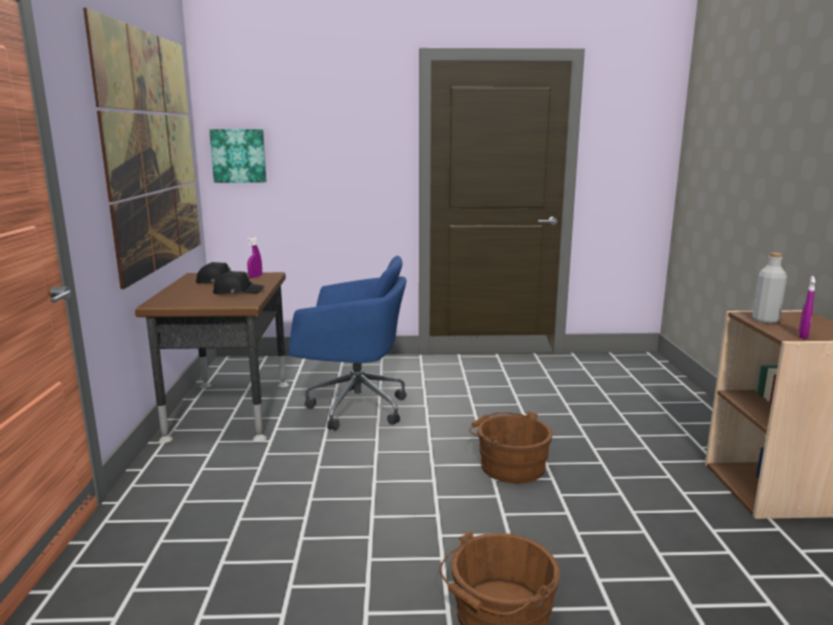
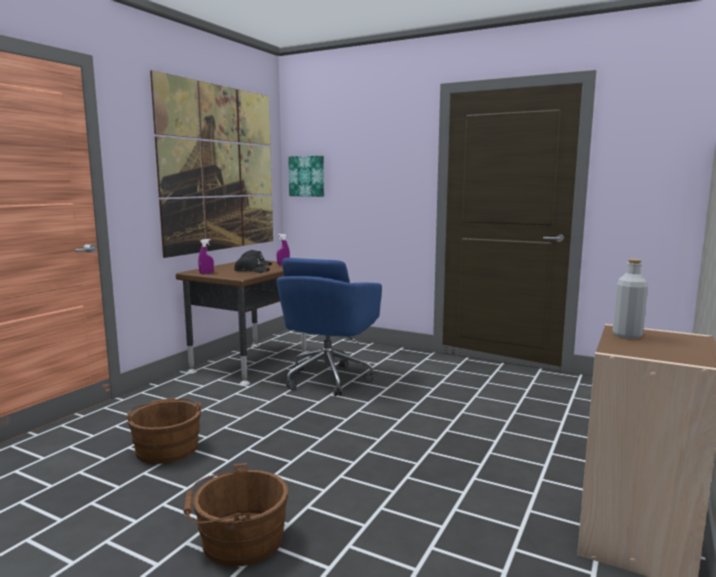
camera: 30 degrees right, 5 degrees down
blue office chair [289,256,406,431] -> blue office chair turned 75 degrees clockwise [276,258,382,396]
brown bucket [469,411,553,484] -> brown bucket moved to [127,398,202,464]
purple spray bottle [799,276,816,339] -> purple spray bottle moved to [198,239,214,274]

